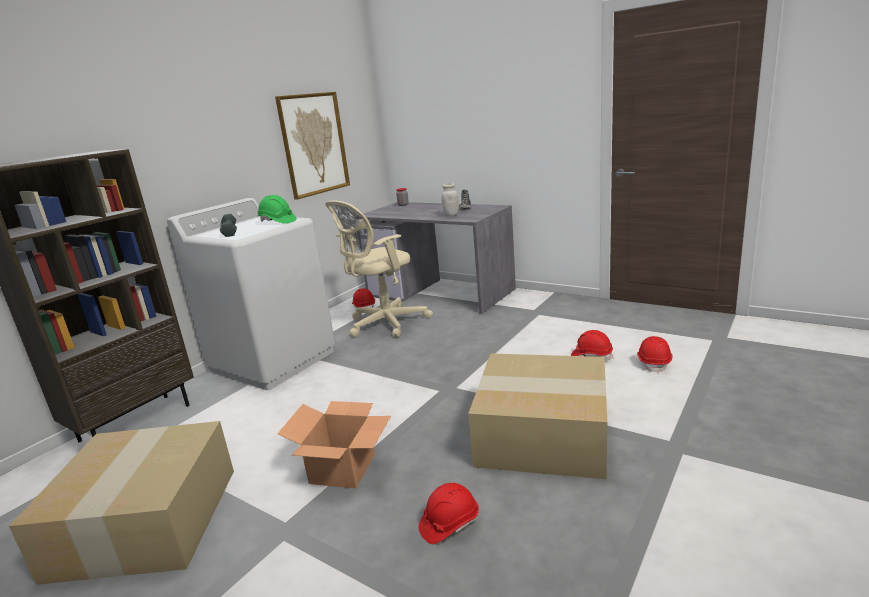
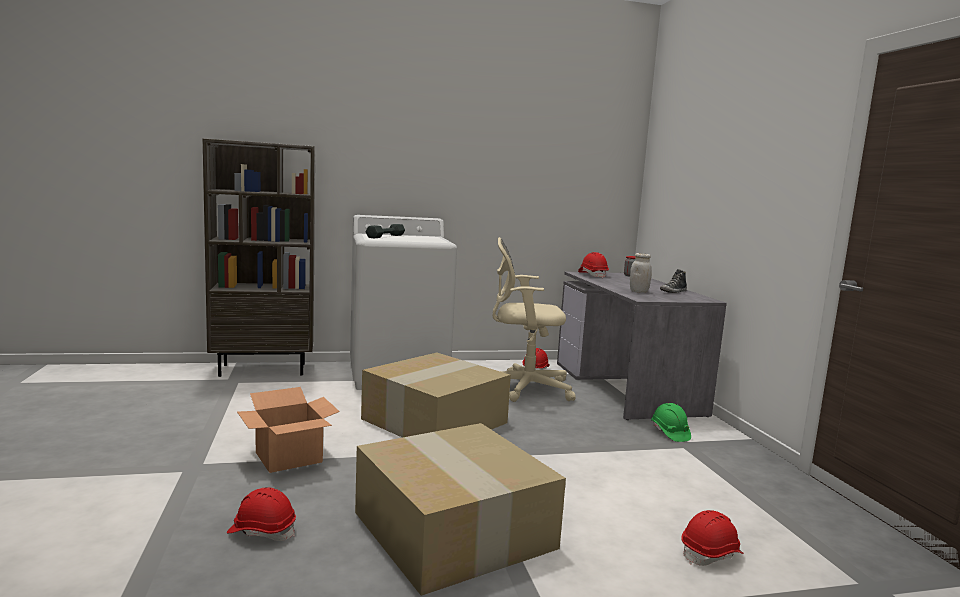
camera: 40 degrees right, 10 degrees down
cardboard box [9,421,234,585] -> cardboard box moved to [361,352,511,438]
green hard hat [257,195,297,224] -> green hard hat moved to [651,403,691,442]
picture [275,92,350,199] -> none
red hard hat [571,330,613,360] -> red hard hat moved to [578,252,609,278]

